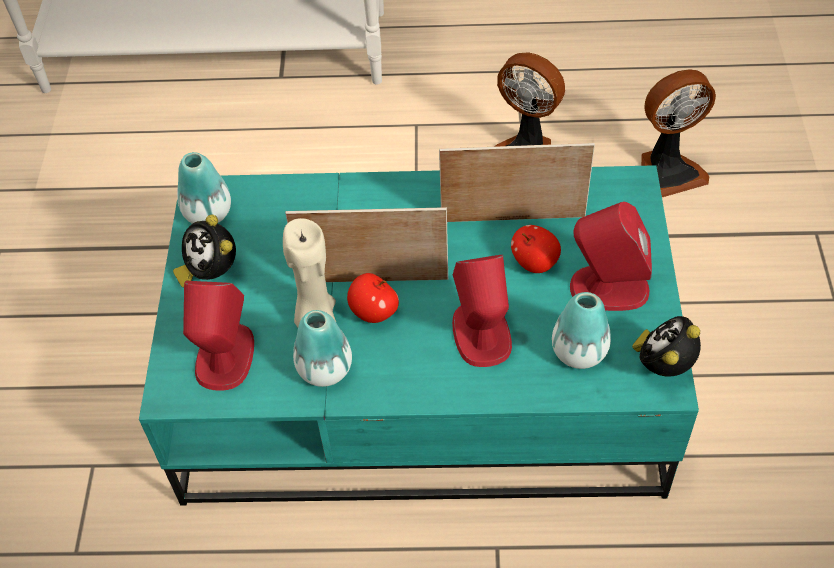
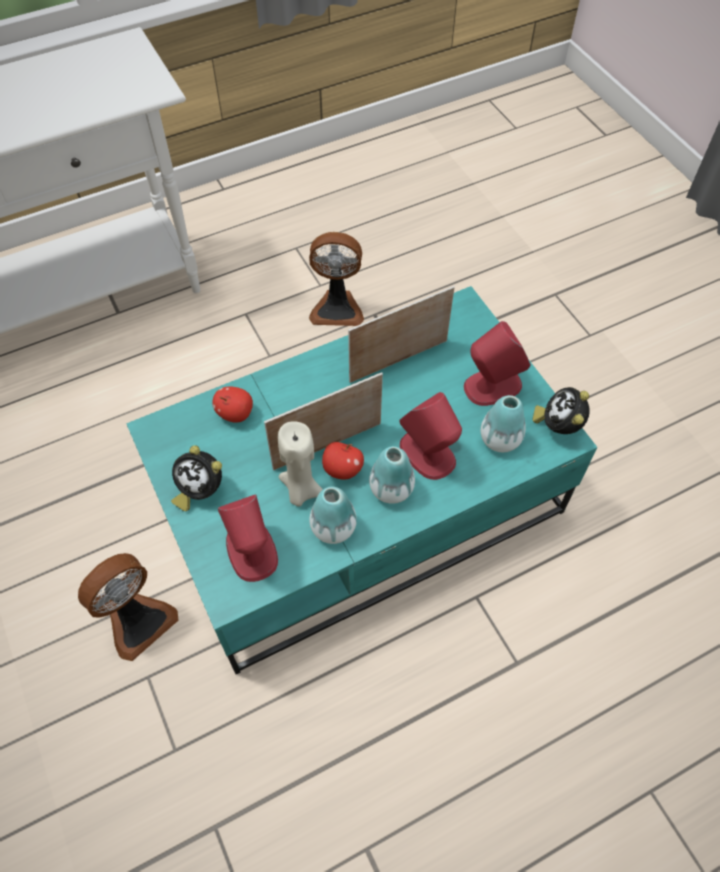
camera: 30 degrees left, 5 degrees up
vase [177,152,231,224] -> vase moved to [369,446,415,504]
apple [511,225,561,273] -> apple moved to [212,387,253,423]
fan [641,69,716,197] -> fan moved to [78,553,178,661]

